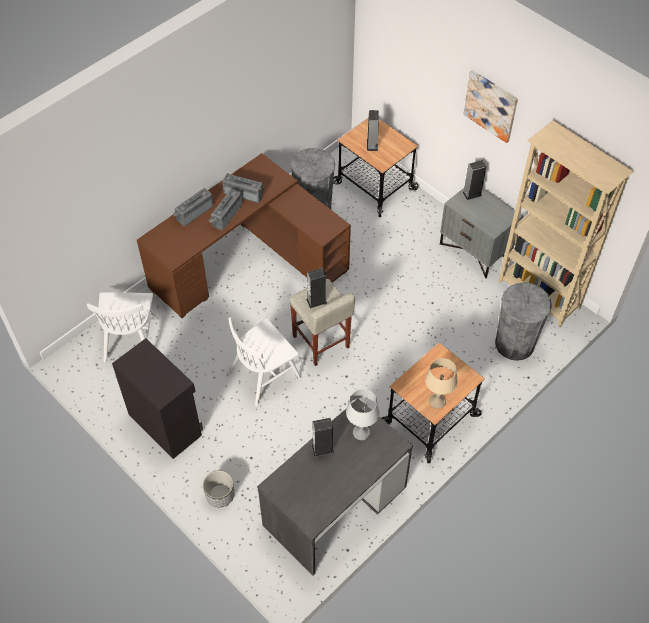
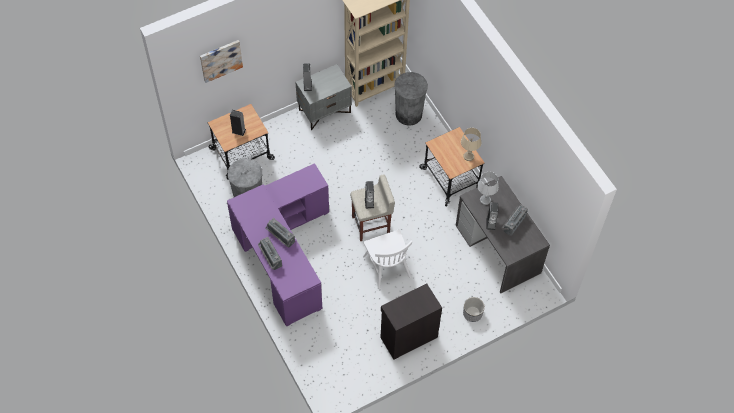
camera: 75 degrees left, 5 degrees up
white chair [87,292,159,362] -> none
brown desk [137,153,351,318] -> purple desk [227,163,329,326]
radio [222,173,265,203] -> radio moved to [502,204,528,236]
picture [463,70,518,143] -> picture moved to [200,40,243,83]

